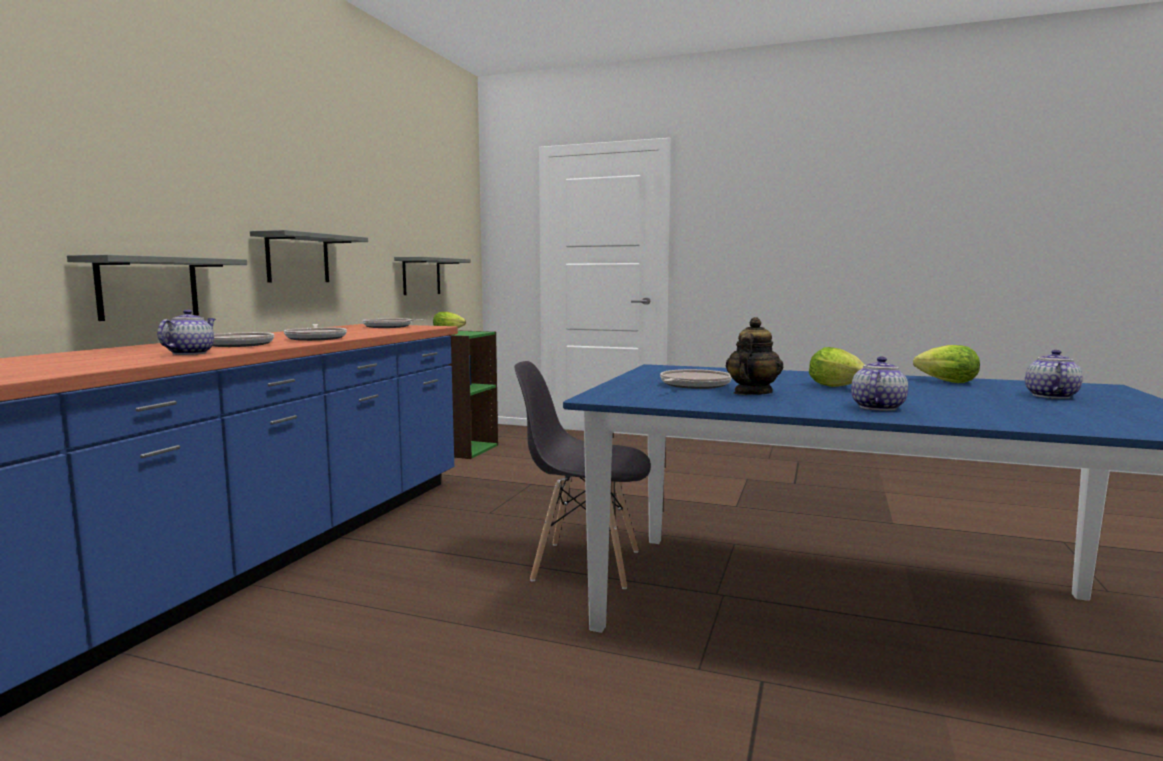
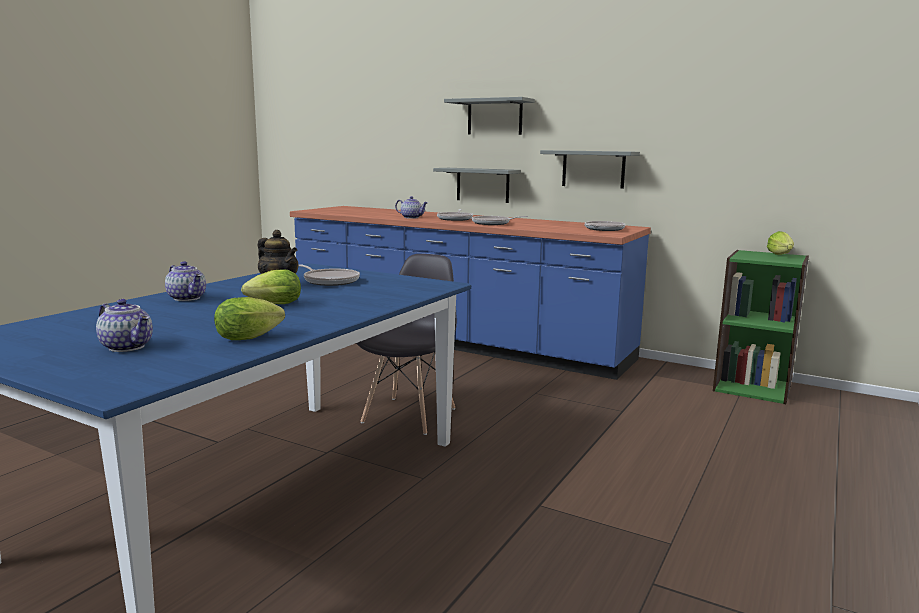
camera: 100 degrees right, 5 degrees up
grey shelf [394,257,471,295] -> grey shelf moved to [444,97,535,135]

